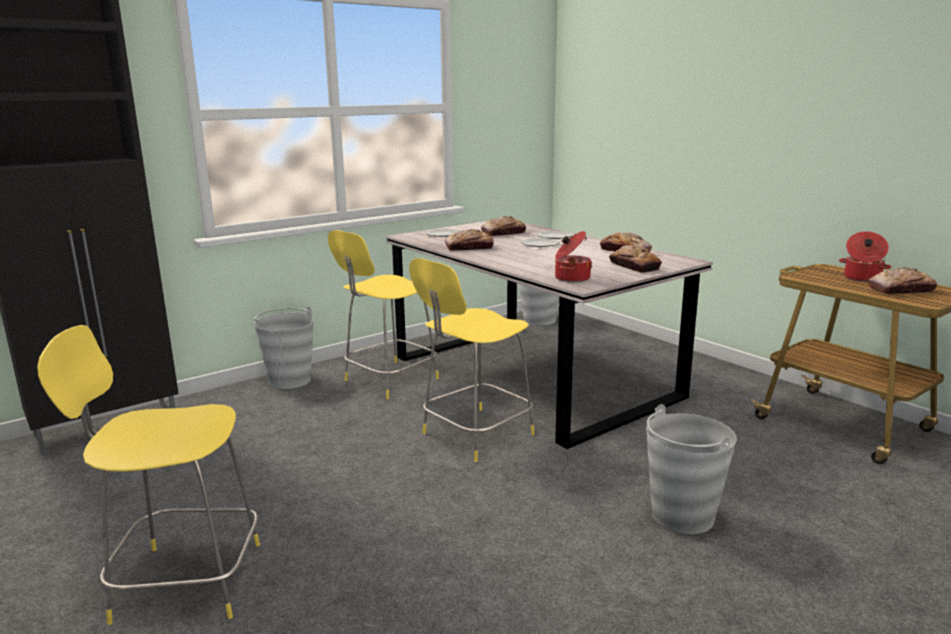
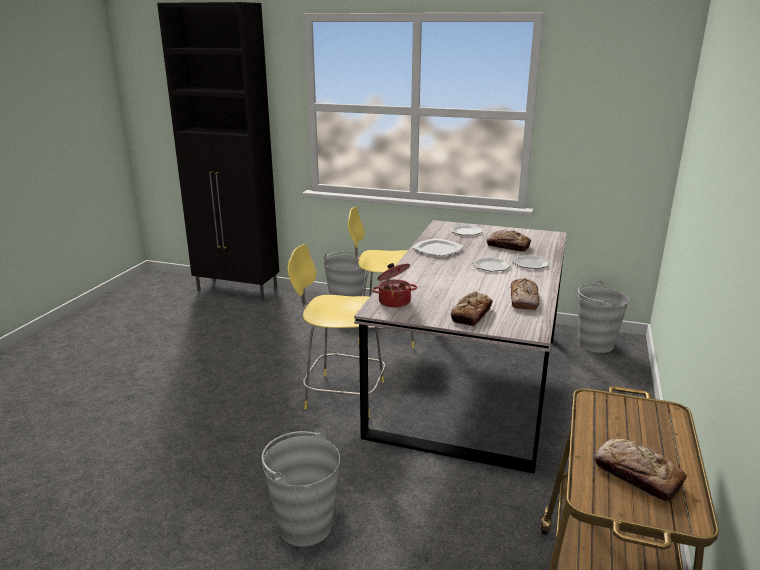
camera: 55 degrees right, 5 degrees up
yellow stool [37,325,260,625] -> none
bread [445,229,494,251] -> plate [412,238,464,256]
cooking pot [839,231,892,282] -> none

